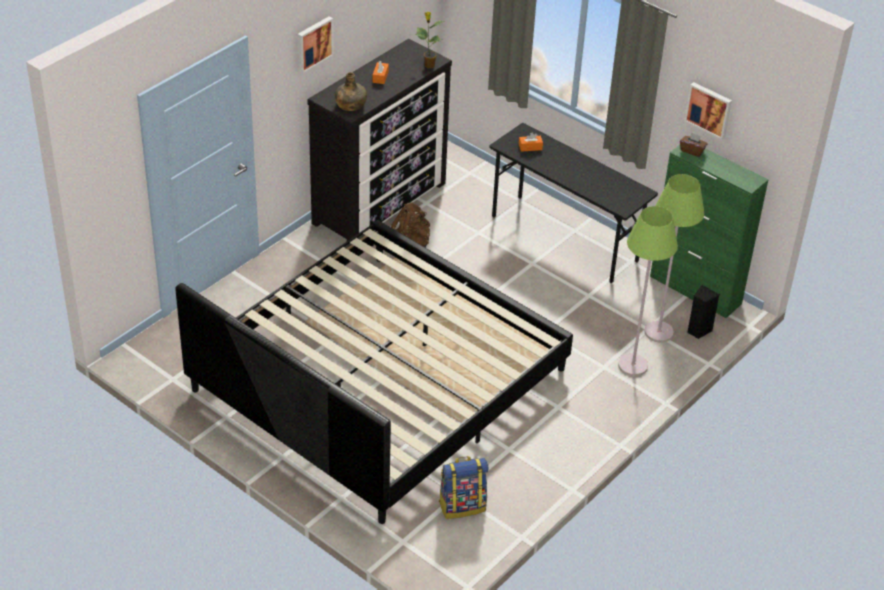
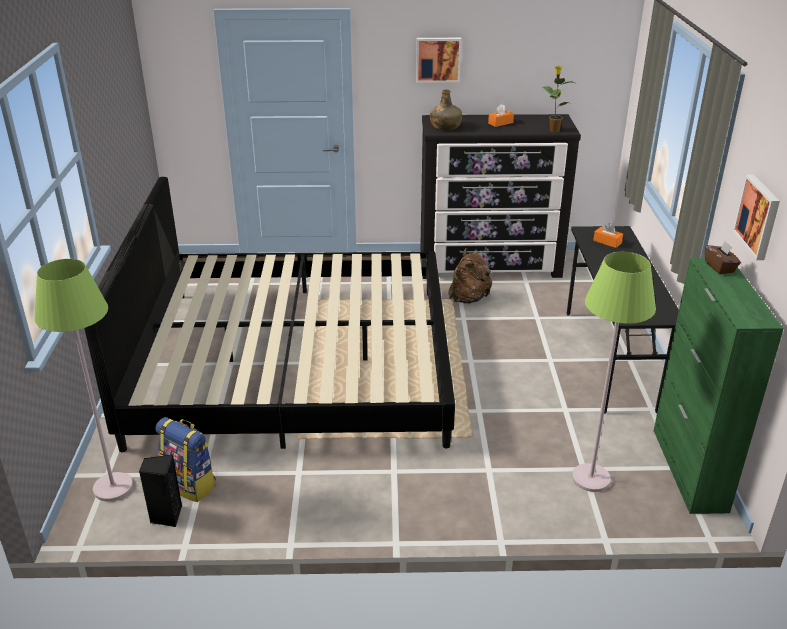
camera: 50 degrees right, 10 degrees down
green floor lamp [618,206,678,376] -> green floor lamp moved to [34,259,133,502]
black speaker [687,284,720,339] -> black speaker moved to [139,455,182,527]

